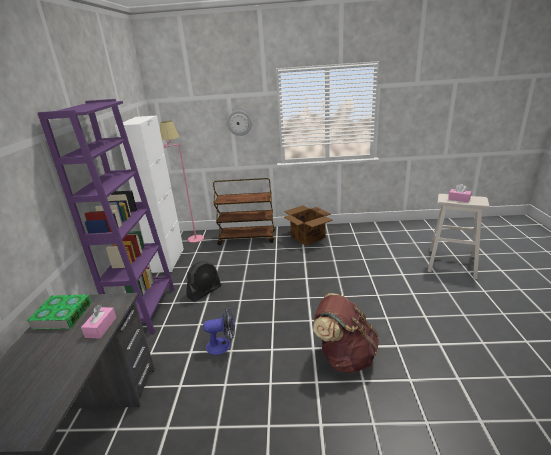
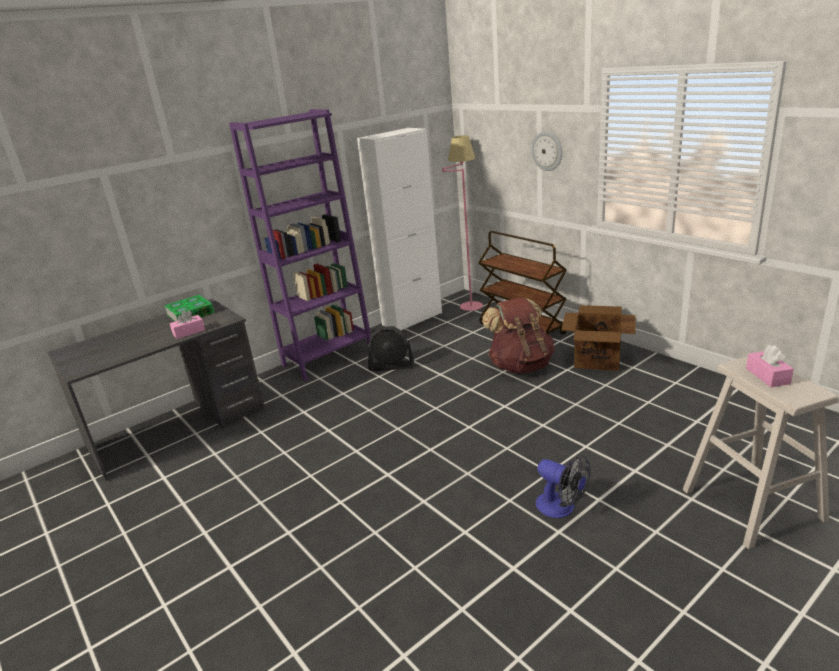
camera: 50 degrees right, 0 degrees up
fan [203,307,235,355] -> fan moved to [536,455,591,518]
brown backpack [313,293,379,374] -> brown backpack moved to [482,297,554,373]

